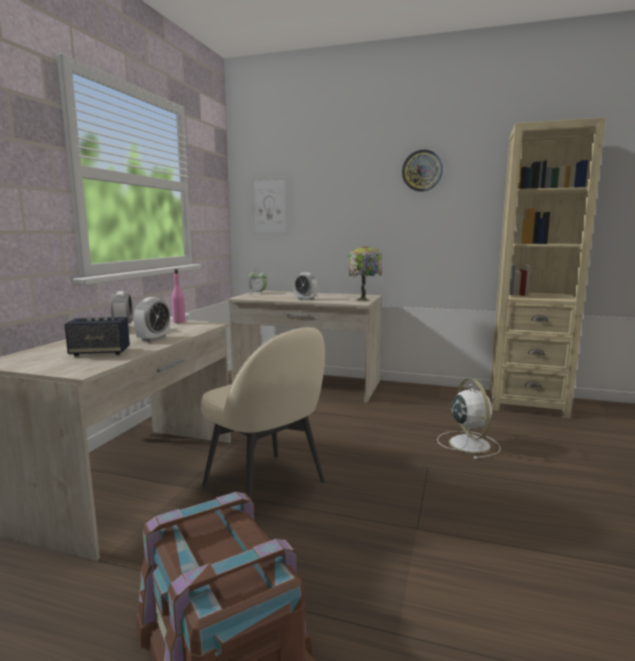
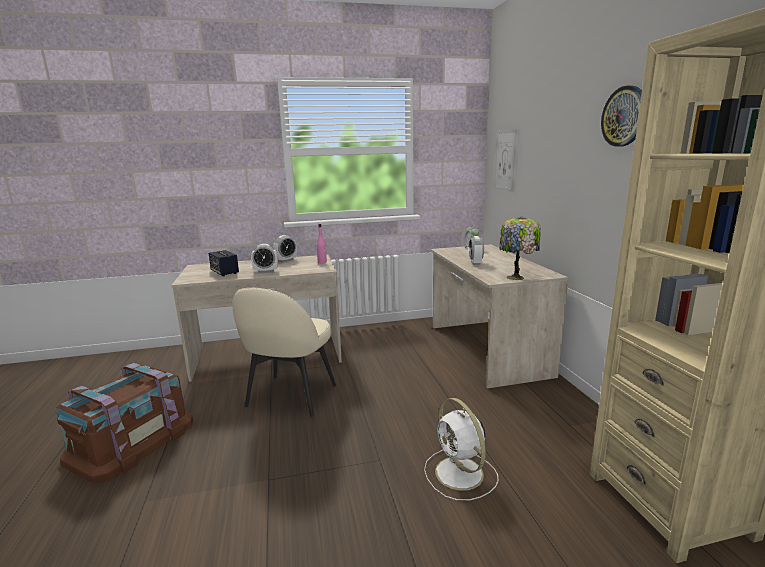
camera: 60 degrees right, 5 degrees up
white fan [437,378,501,459] -> white fan turned 105 degrees clockwise [424,398,499,501]

